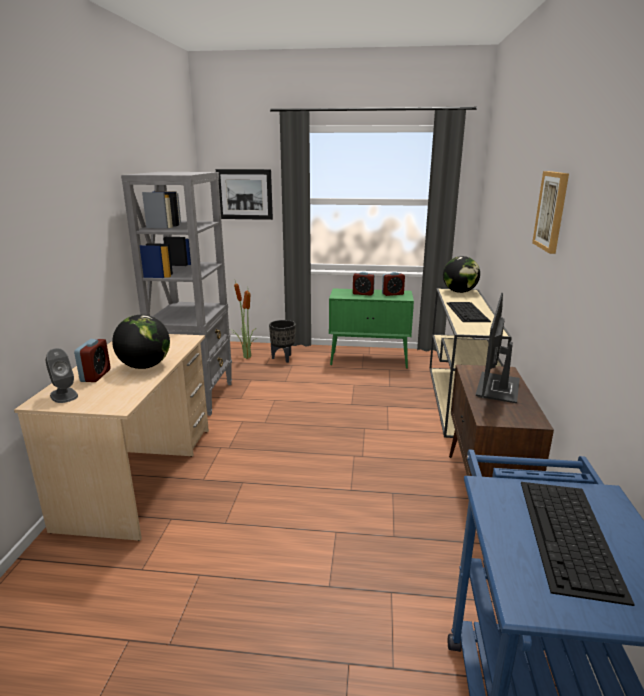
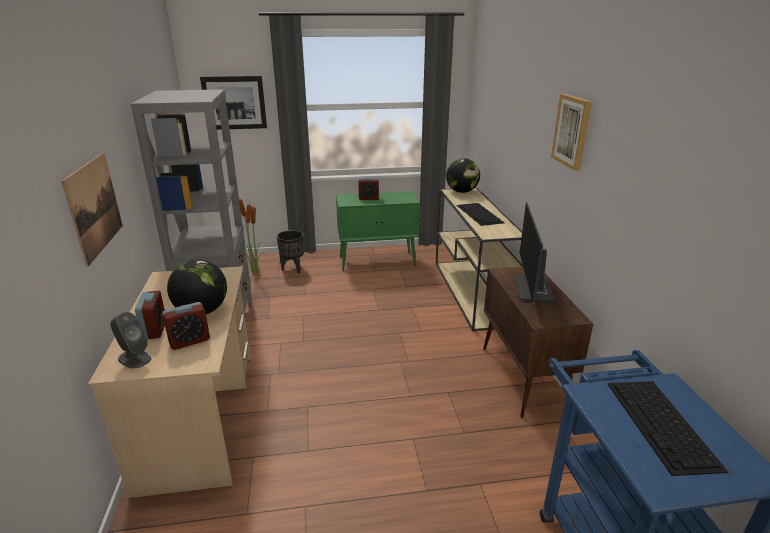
camera: 15 degrees left, 5 degrees up
alarm clock [382,272,405,296] -> alarm clock moved to [162,302,210,350]
none -> picture [62,153,123,266]

